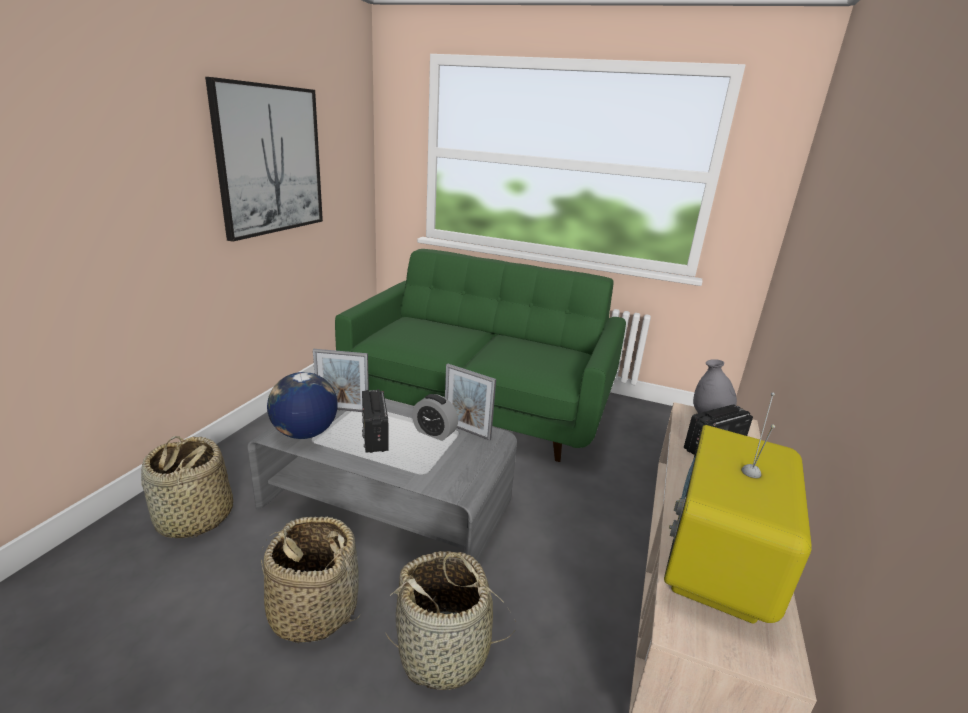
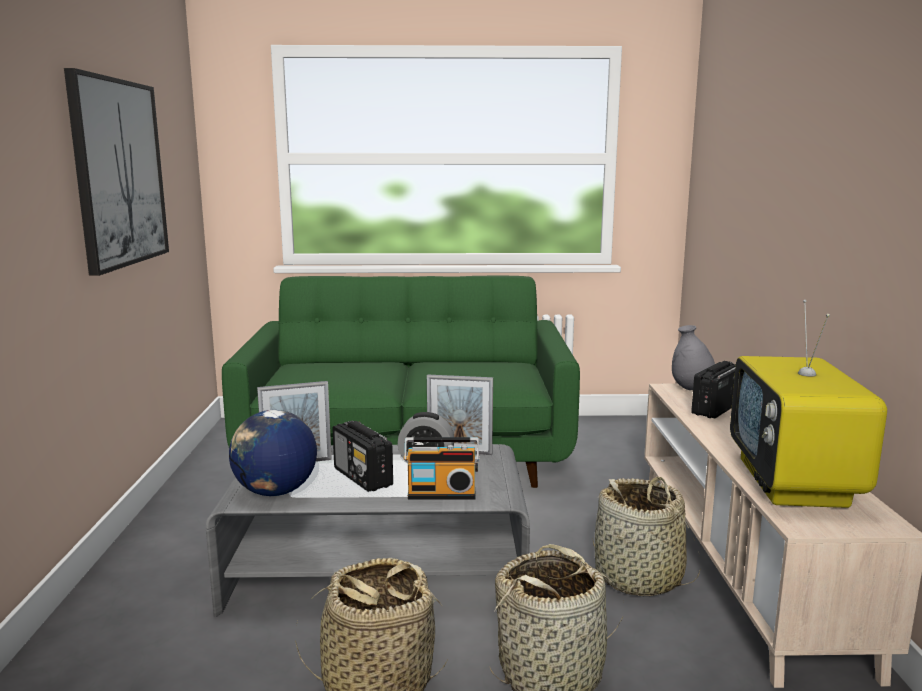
camera: 20 degrees left, 10 degrees down
basket [141,436,233,539] -> basket moved to [592,477,701,596]
none -> radio [404,437,480,500]

